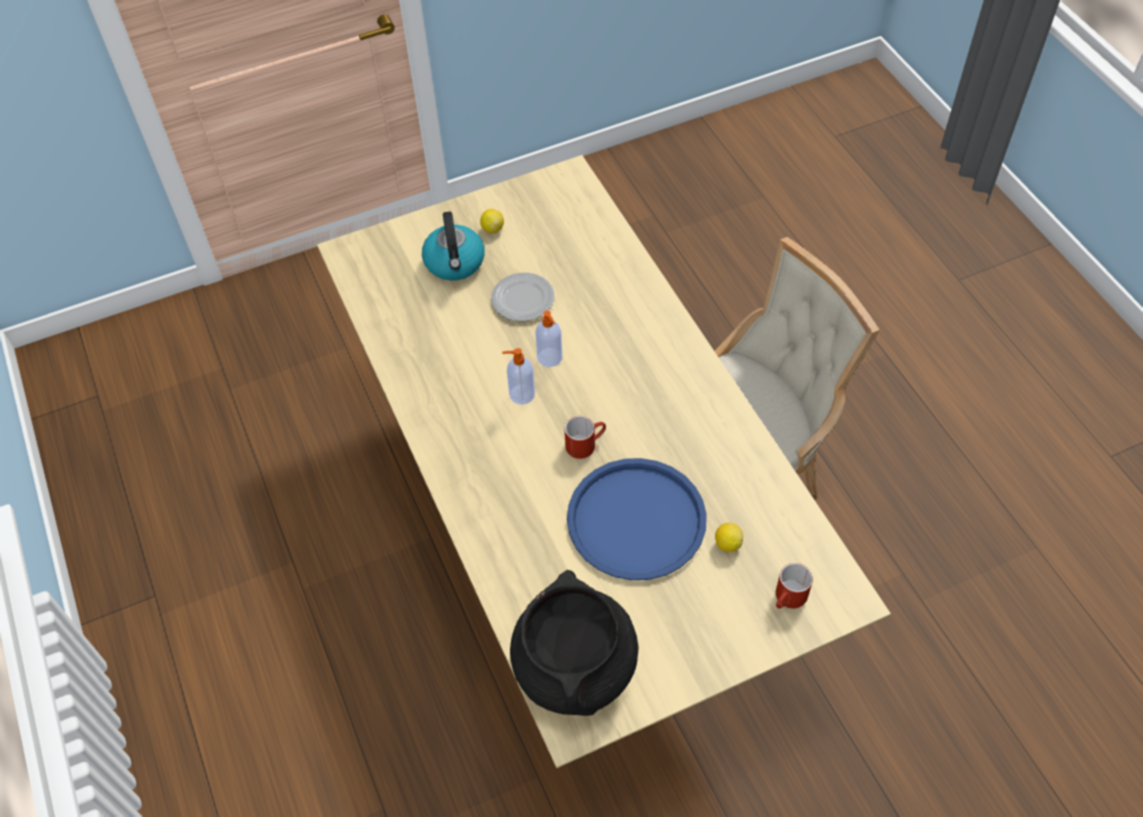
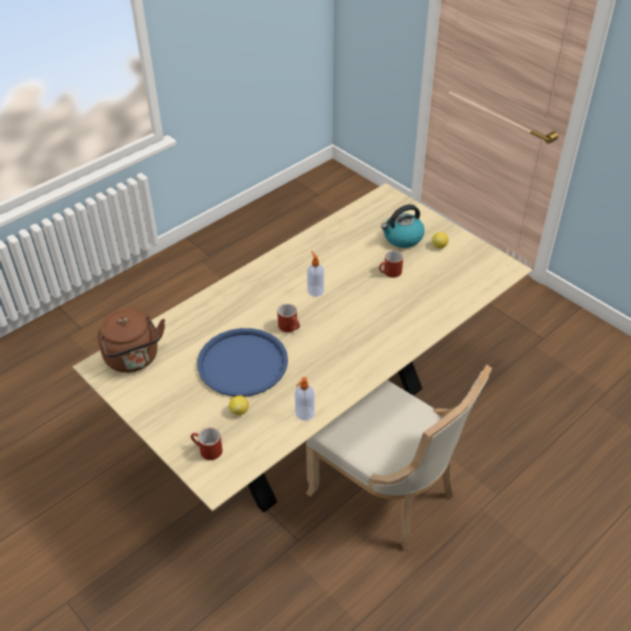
camera: 70 degrees right, 10 degrees down
plate [491,273,555,321] -> red mug [379,251,403,278]
black cooking pot [510,570,638,716] -> brown kettle [98,308,165,373]
soap dispenser [535,310,562,367] -> soap dispenser moved to [295,377,315,421]

